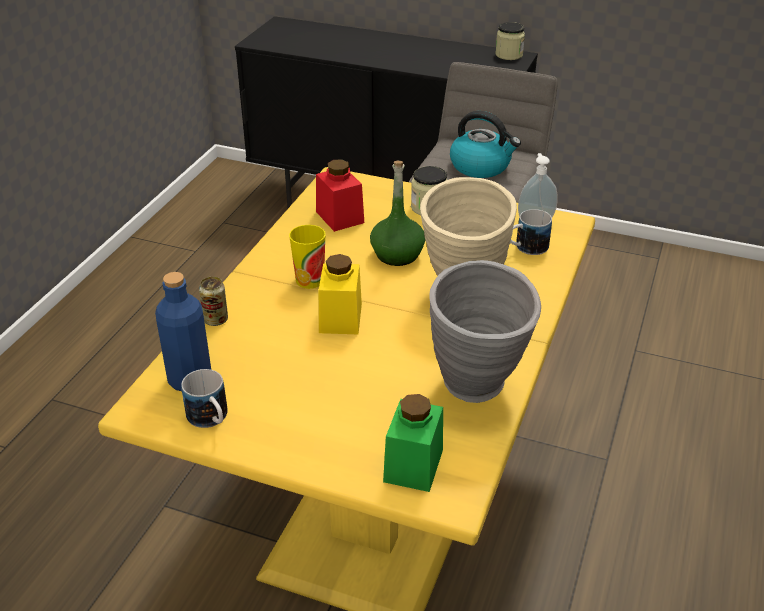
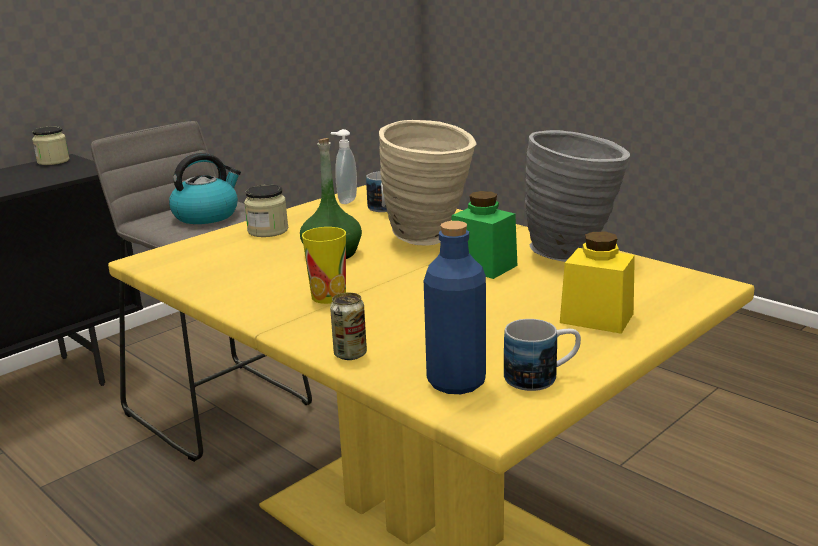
camera: 65 degrees left, 15 degrees down
red jar [316,159,364,232] -> none
yellow jar [319,254,362,334] -> yellow jar moved to [560,232,635,334]
green jar [383,394,443,492] -> green jar moved to [451,191,517,279]

